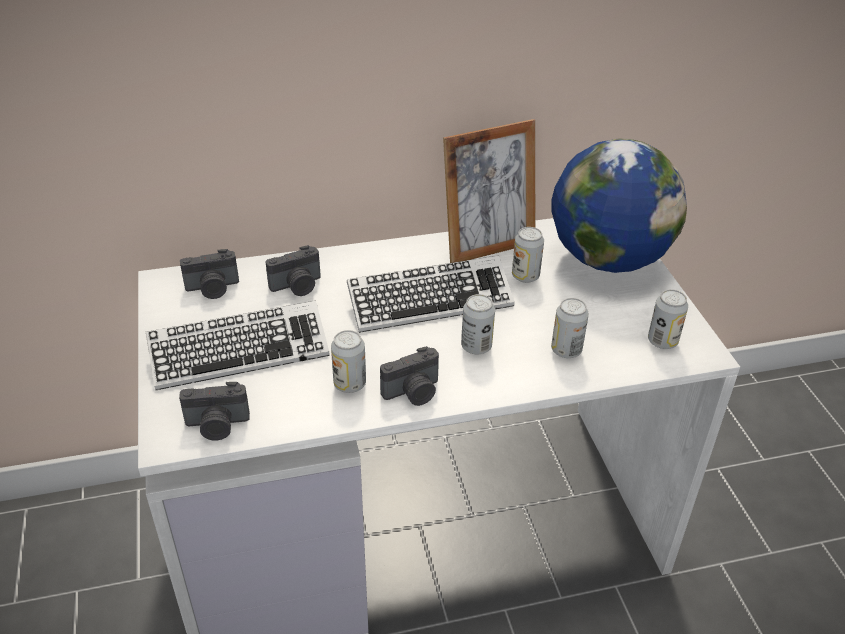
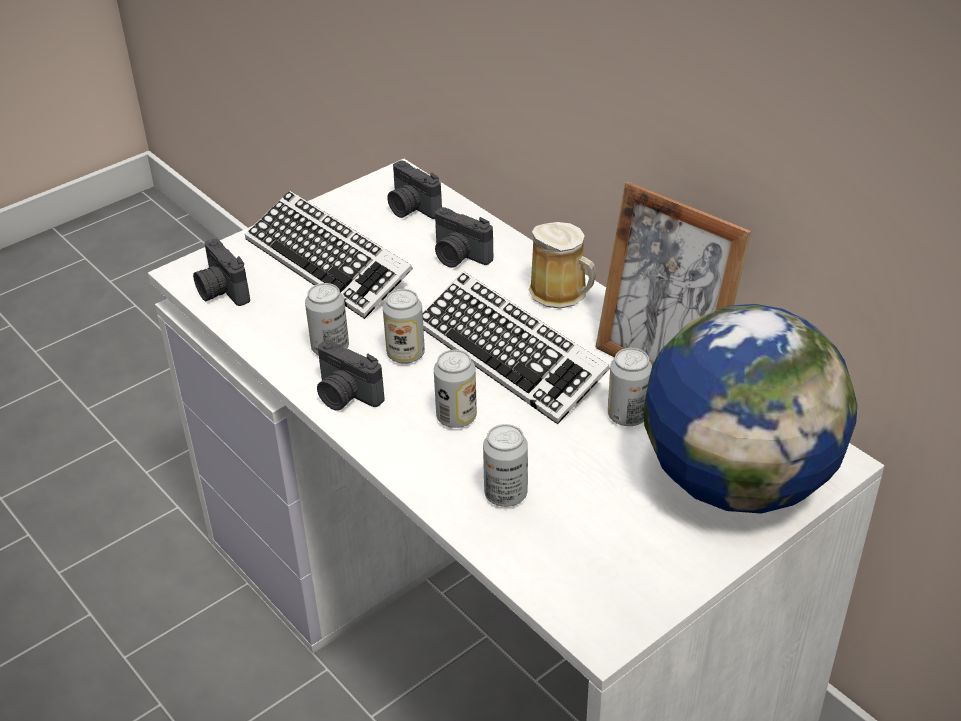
camera: 65 degrees right, 0 degrees up
can [648,289,688,349] -> can moved to [383,289,425,364]
none -> mug [529,222,596,309]

